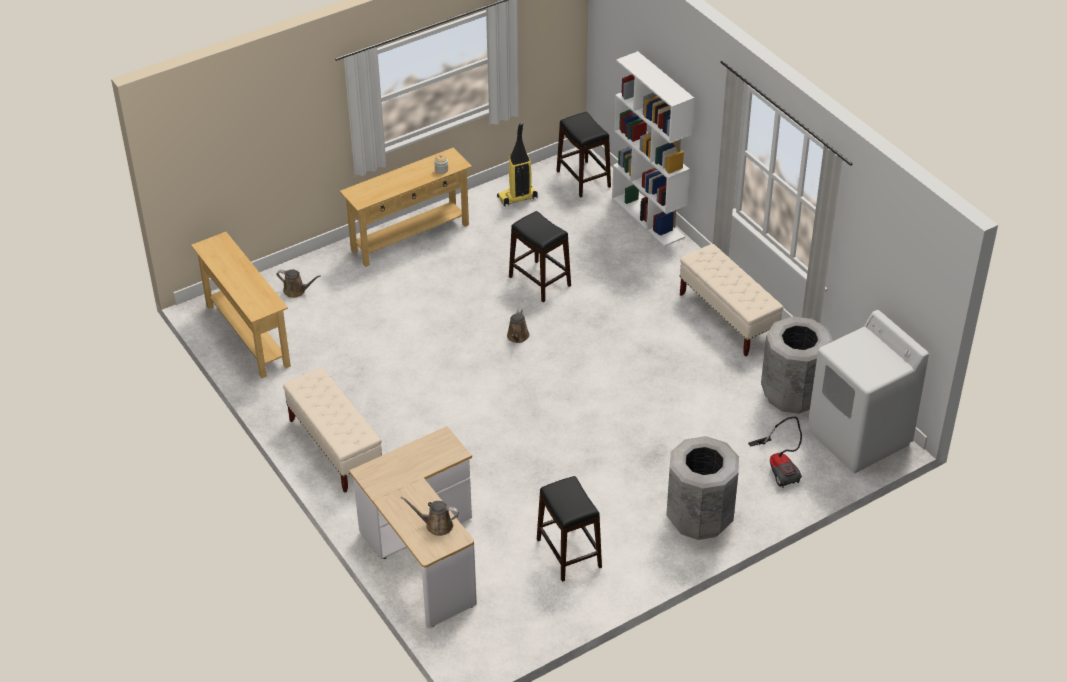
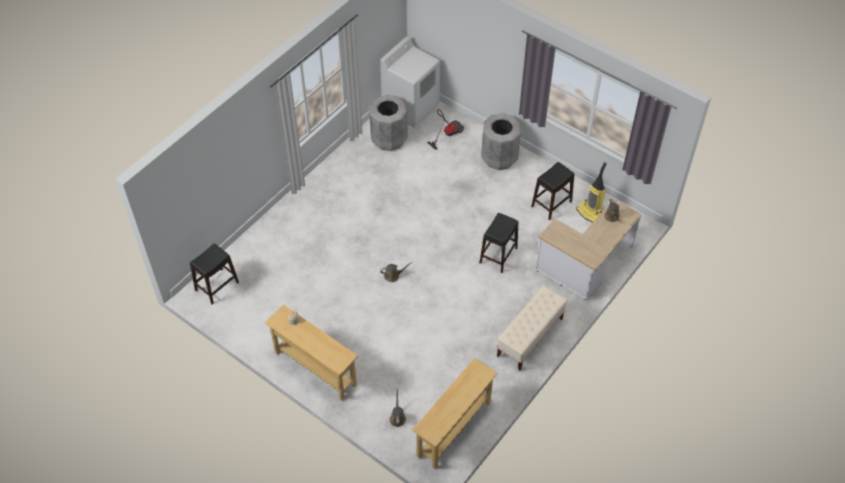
camera: 110 degrees left, 10 degrees up
vacuum cleaner [497,122,538,206] -> vacuum cleaner moved to [576,162,607,223]
black stool [509,211,571,302] -> black stool moved to [480,213,518,273]
white bookcase [612,51,694,247] -> none
beige bench [680,244,784,357] -> none

